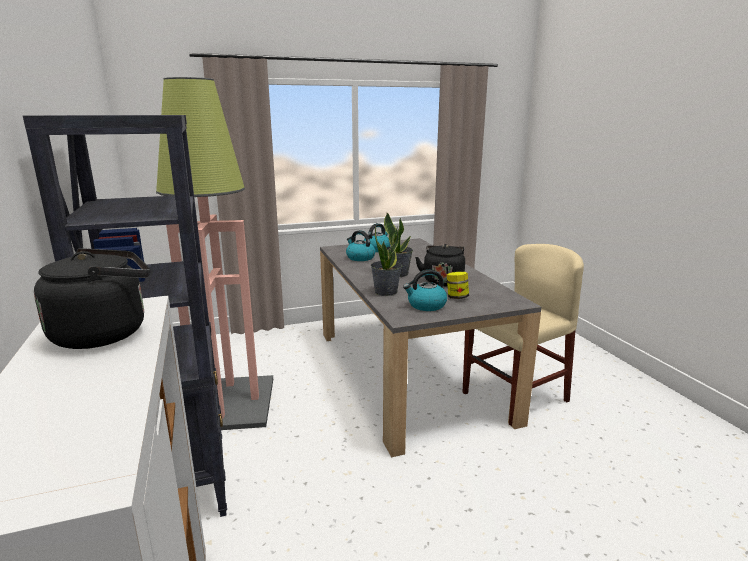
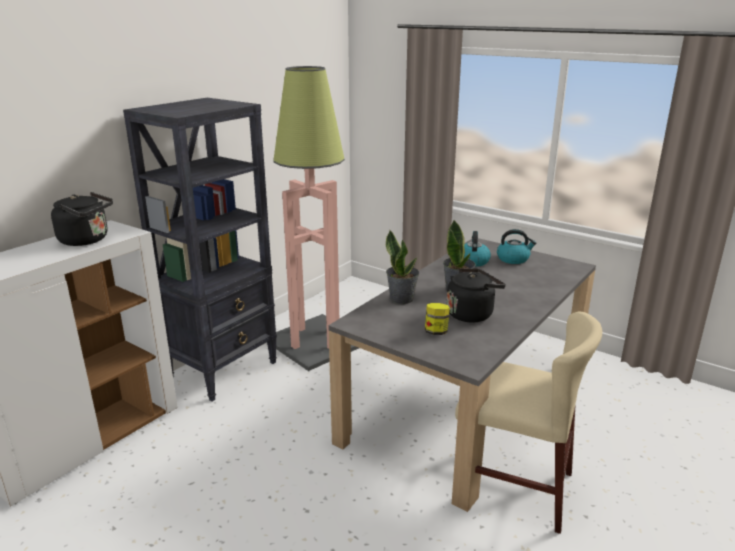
camera: 55 degrees right, 5 degrees up
kettle [403,270,447,311] -> none

